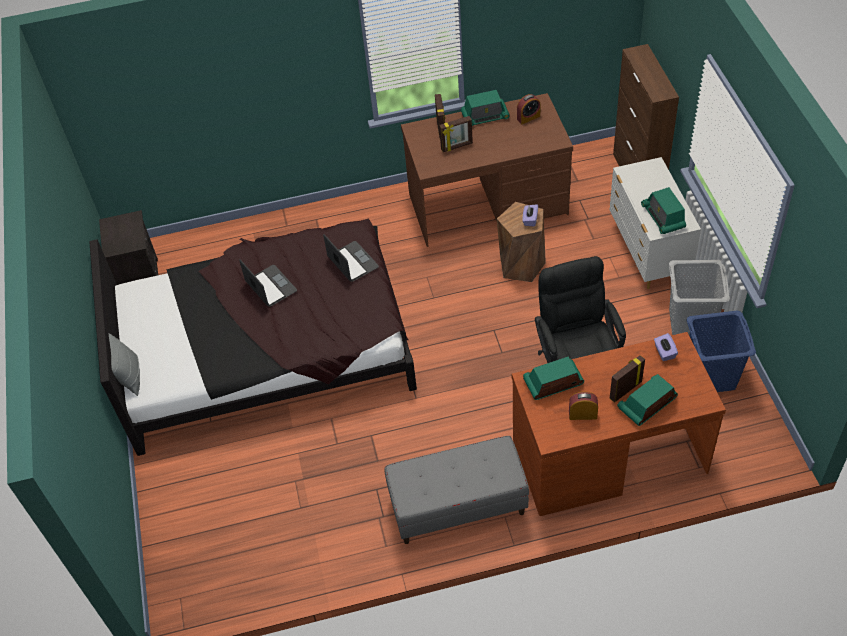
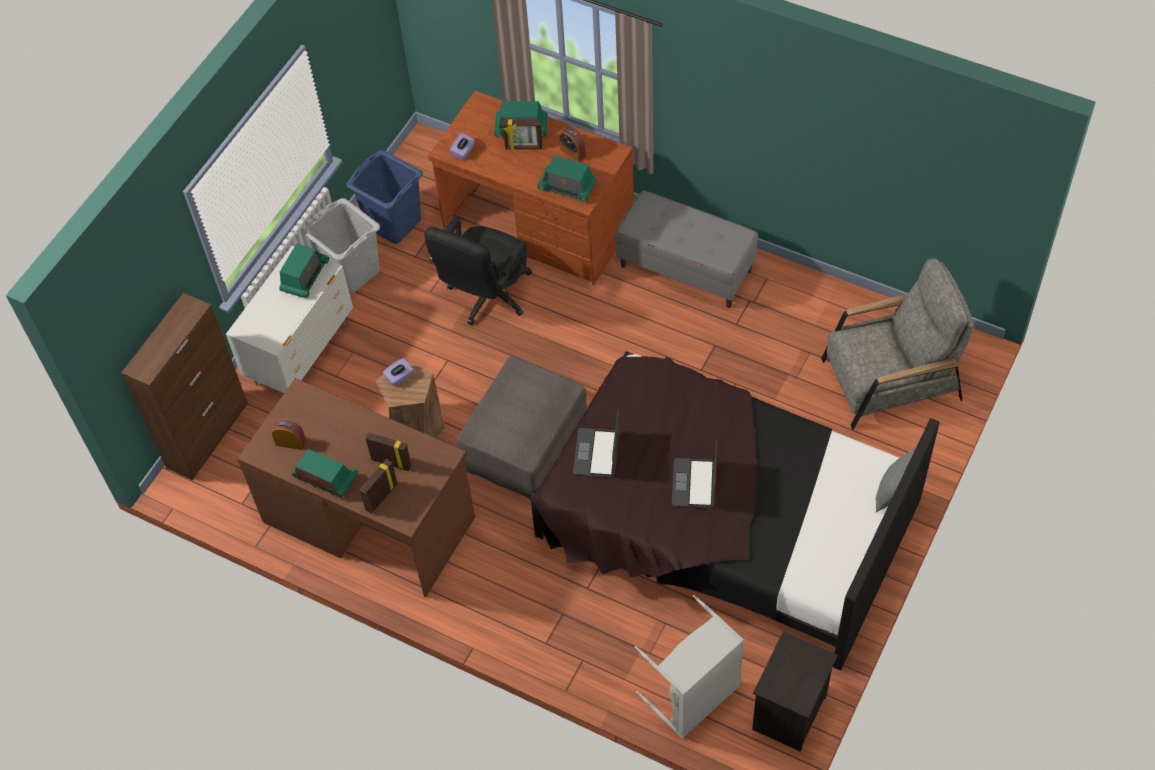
camera: 140 degrees left, 5 degrees up
none -> grey ottoman [456,356,587,500]
none -> grey laundry basket [634,595,744,738]
none -> grey armchair [821,258,974,430]

